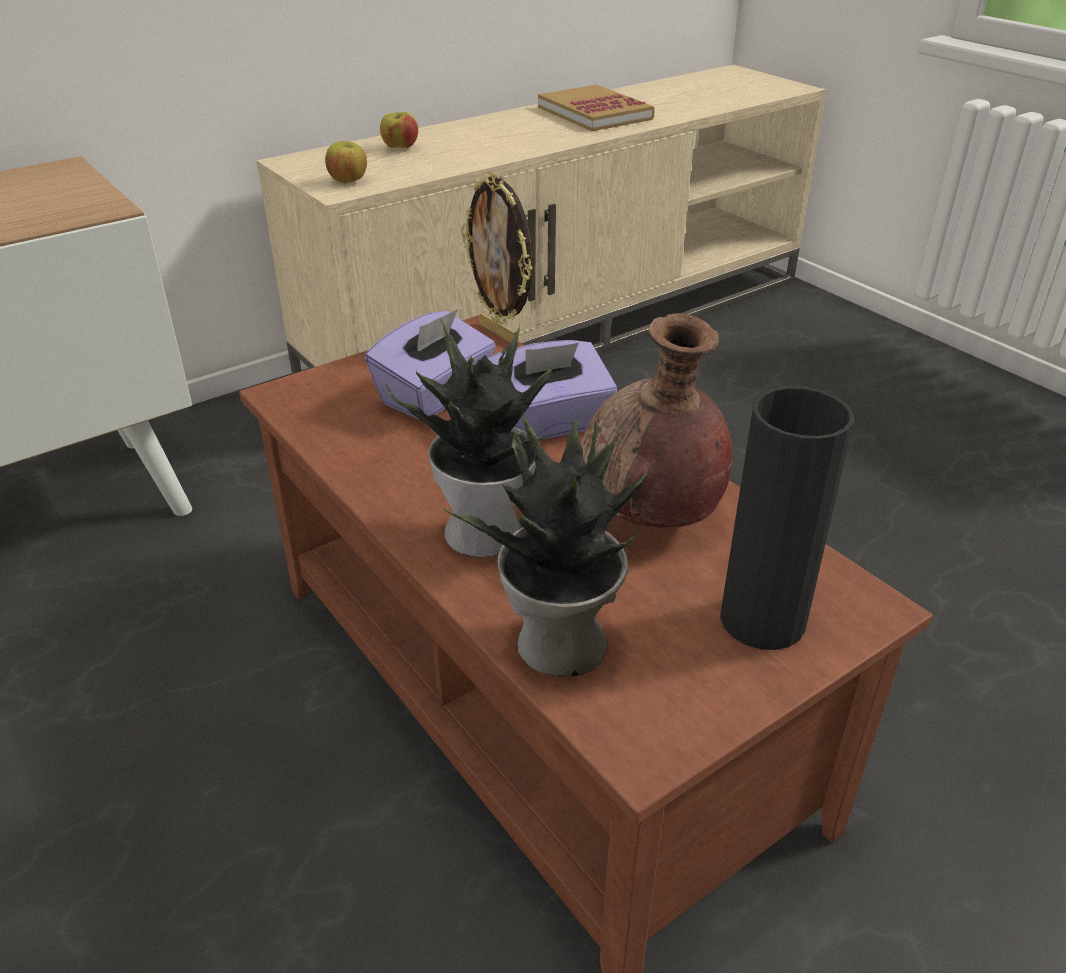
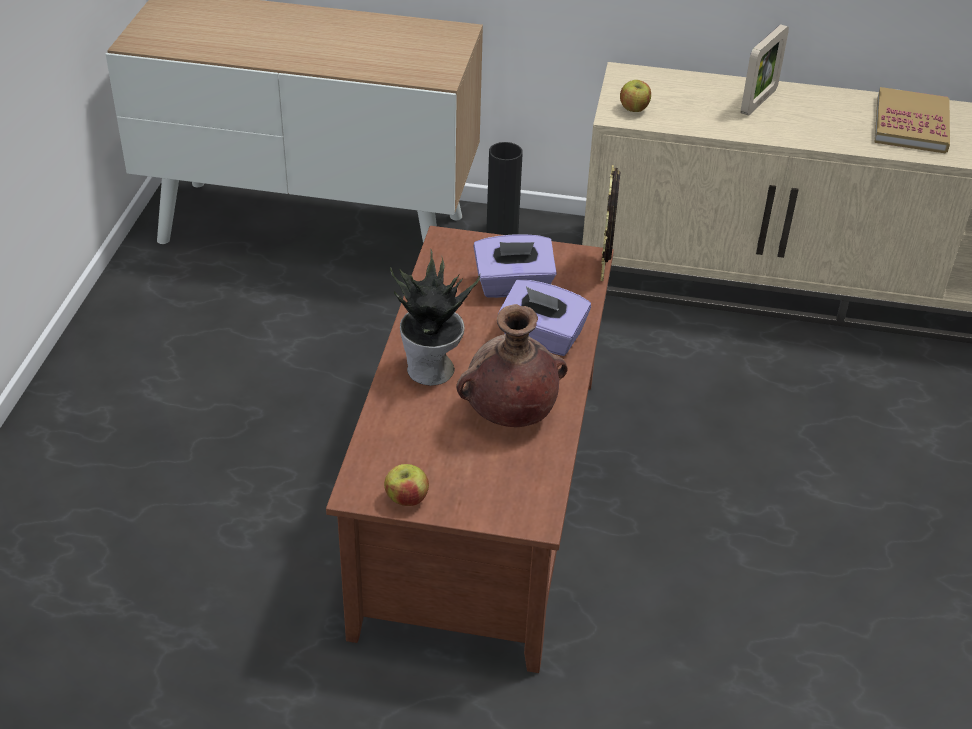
camera: 45 degrees right, 5 degrees up
apple [380,112,418,148] -> apple moved to [384,464,429,506]
potted plant [442,415,652,677] -> none
black vase [720,386,854,650] -> black vase moved to [486,142,523,235]
none -> picture frame [741,24,789,116]

